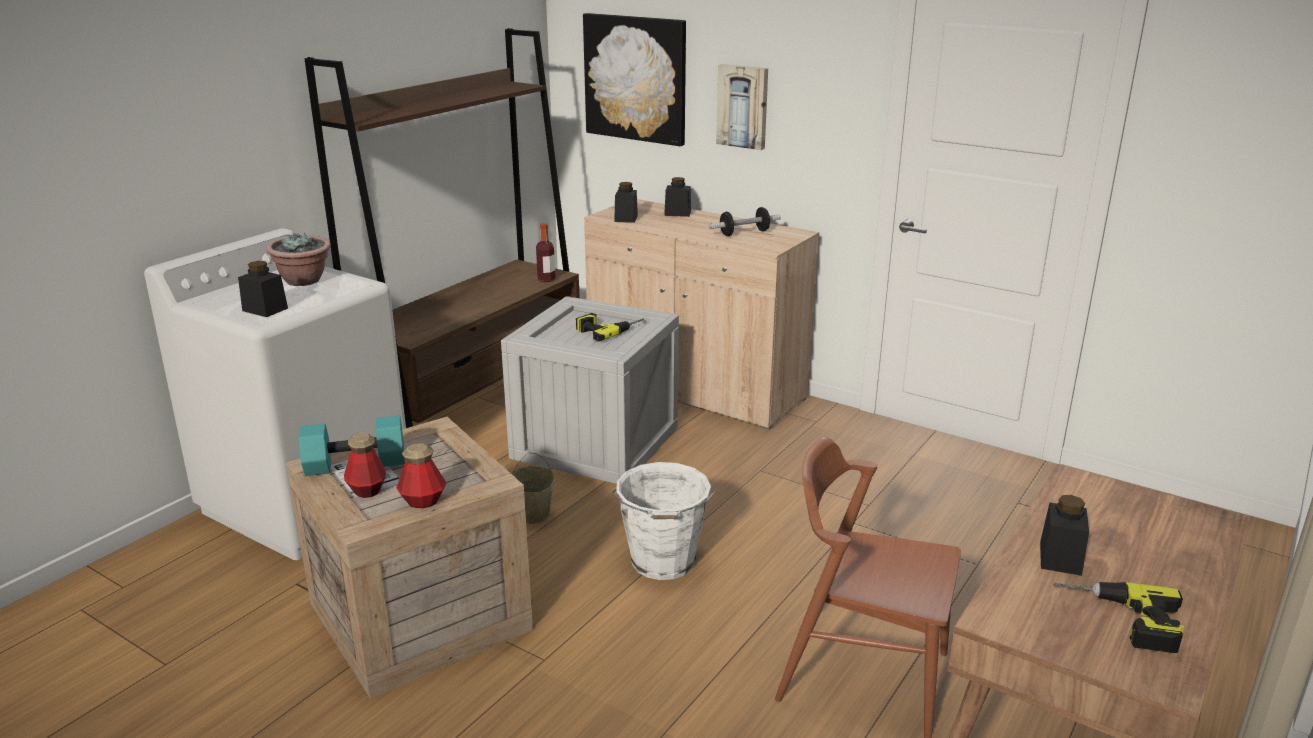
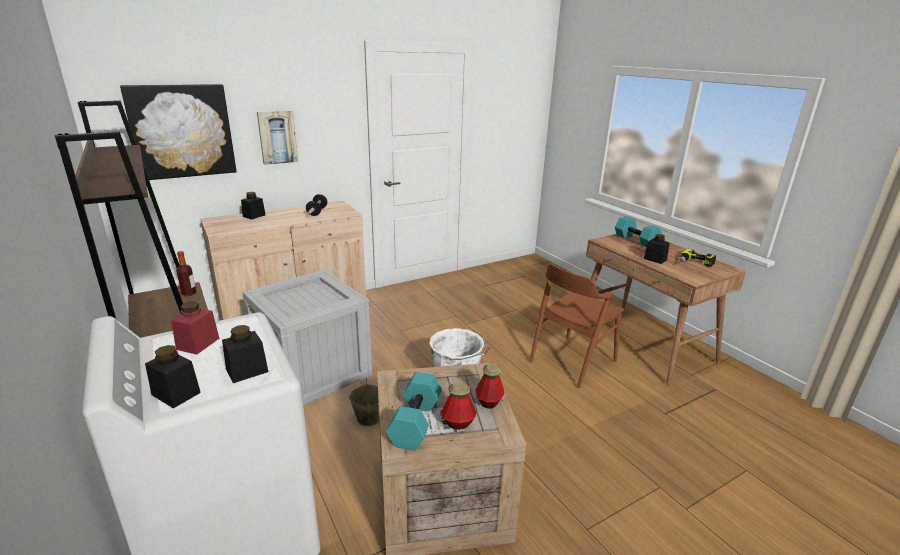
camera: 65 degrees left, 0 degrees up
potted plant [266,232,331,286] -> red jar [171,301,219,354]
power drill [576,313,644,341] -> none
black jar [614,182,638,223] -> black jar moved to [145,345,201,408]
none -> turquoise dumbbell [615,216,662,247]

